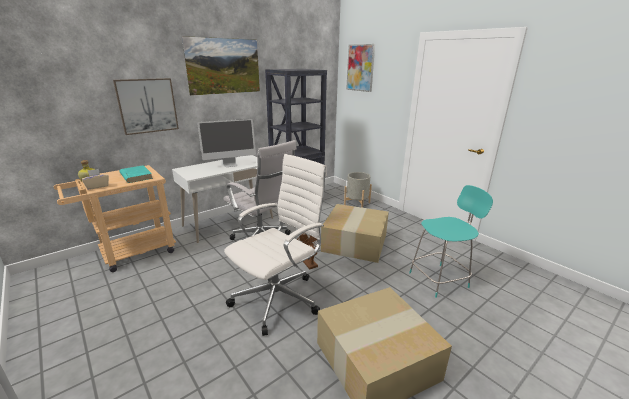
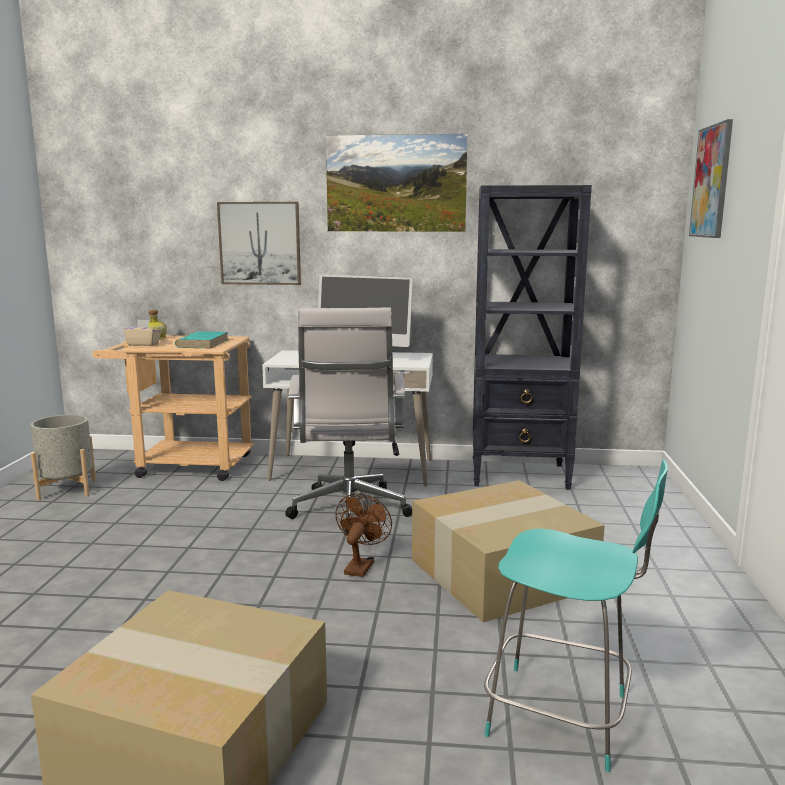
camera: 45 degrees right, 10 degrees down
white office chair [224,154,327,336] -> none
grey planter [344,172,372,208] -> grey planter moved to [30,414,96,501]

